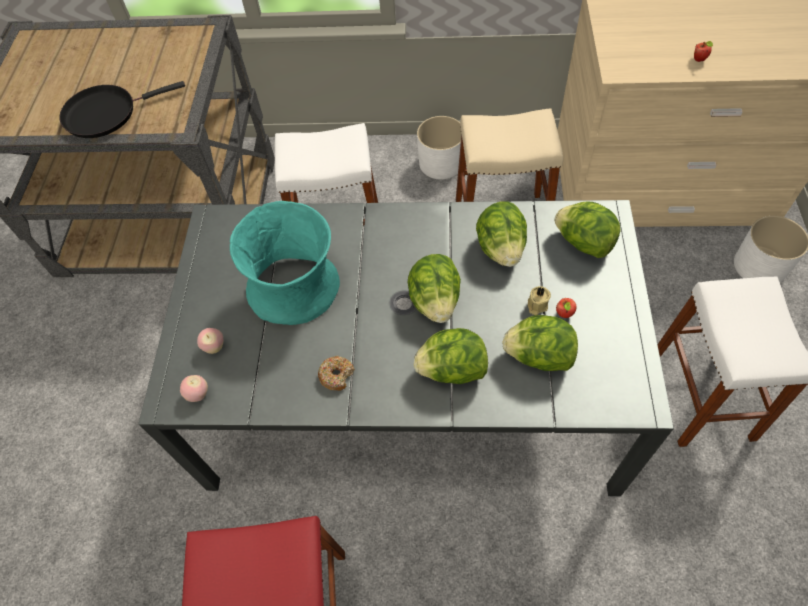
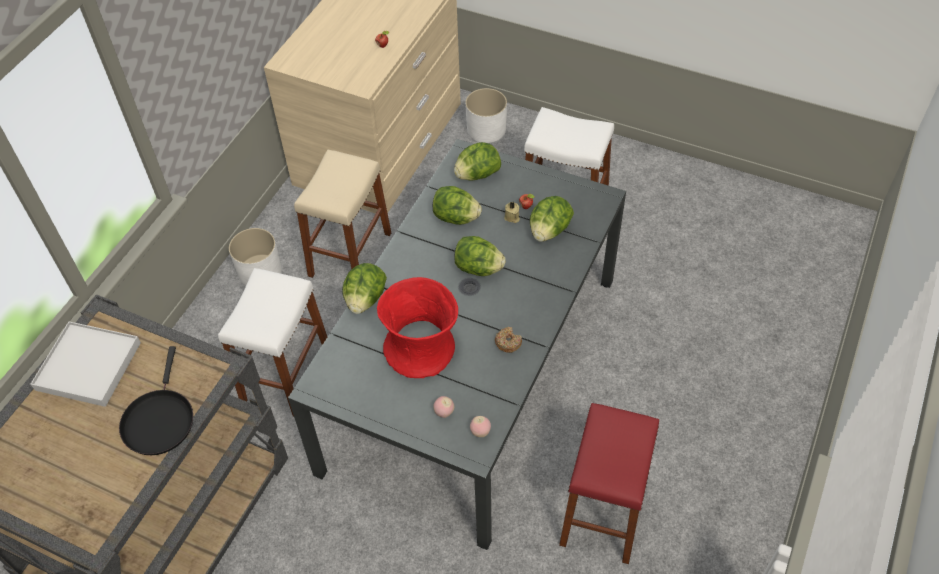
camera: 70 degrees left, 5 degrees down
turquoise vase [230,201,340,325] -> red vase [377,277,458,378]
lettuce [414,328,488,384] -> lettuce moved to [342,263,387,314]
none -> white tray [31,322,141,407]

